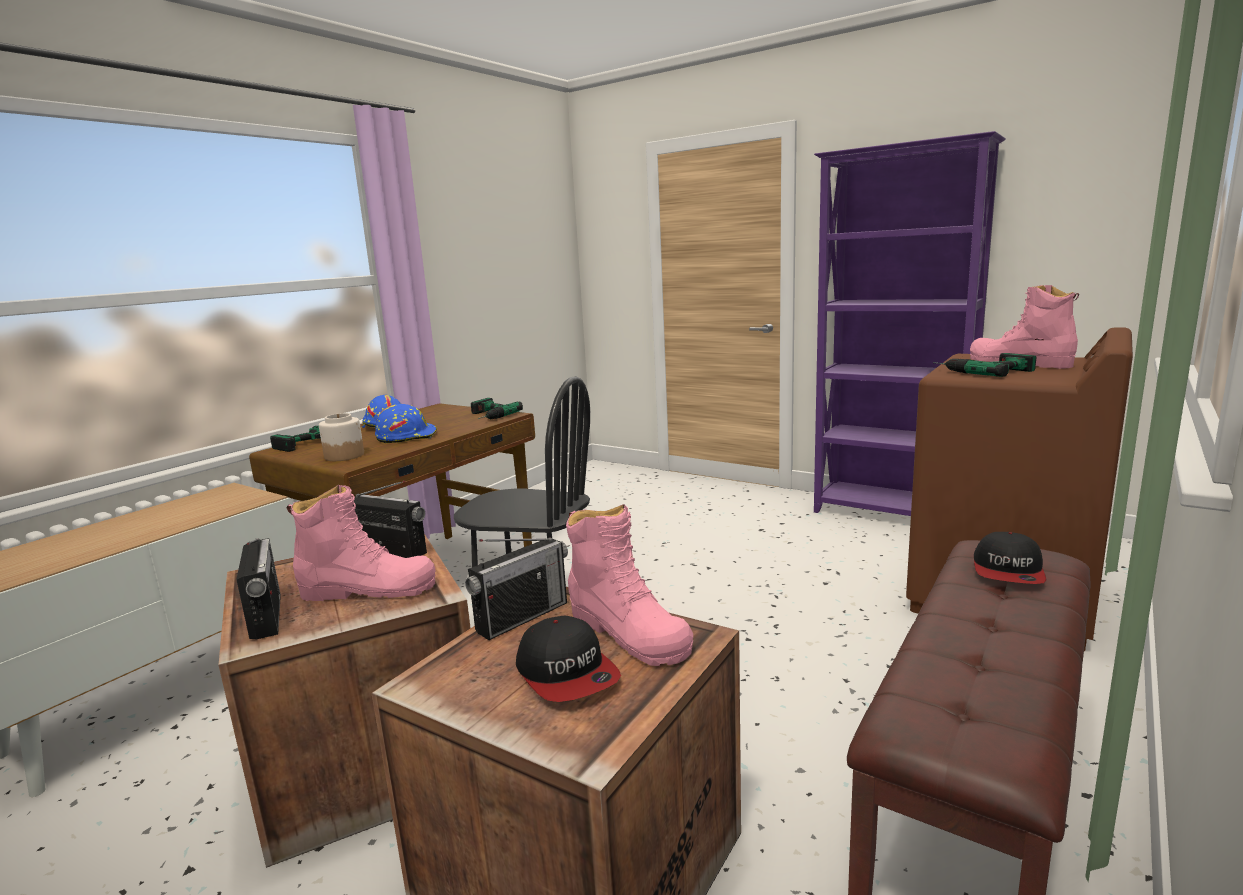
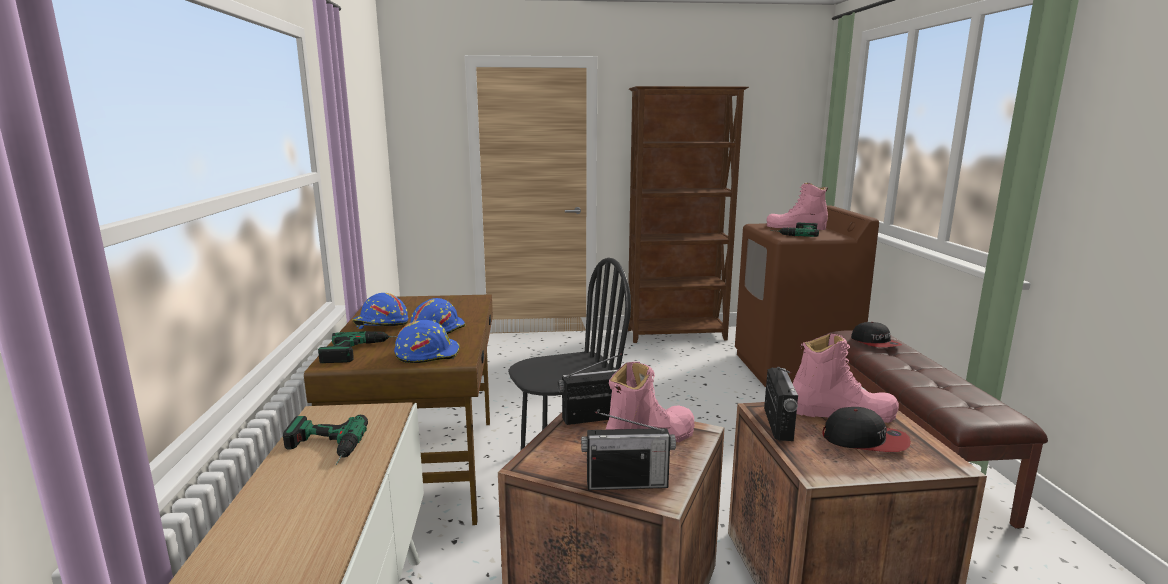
camera: 40 degrees left, 0 degrees up
radio [236,538,281,639] -> radio turned 150 degrees clockwise [581,412,676,490]
jar [319,413,364,461] -> blue hard hat [394,320,460,363]
power drill [471,398,523,419] -> power drill moved to [283,415,368,465]
purple bookcase [814,131,1006,516] -> brown bookcase [628,86,749,343]

